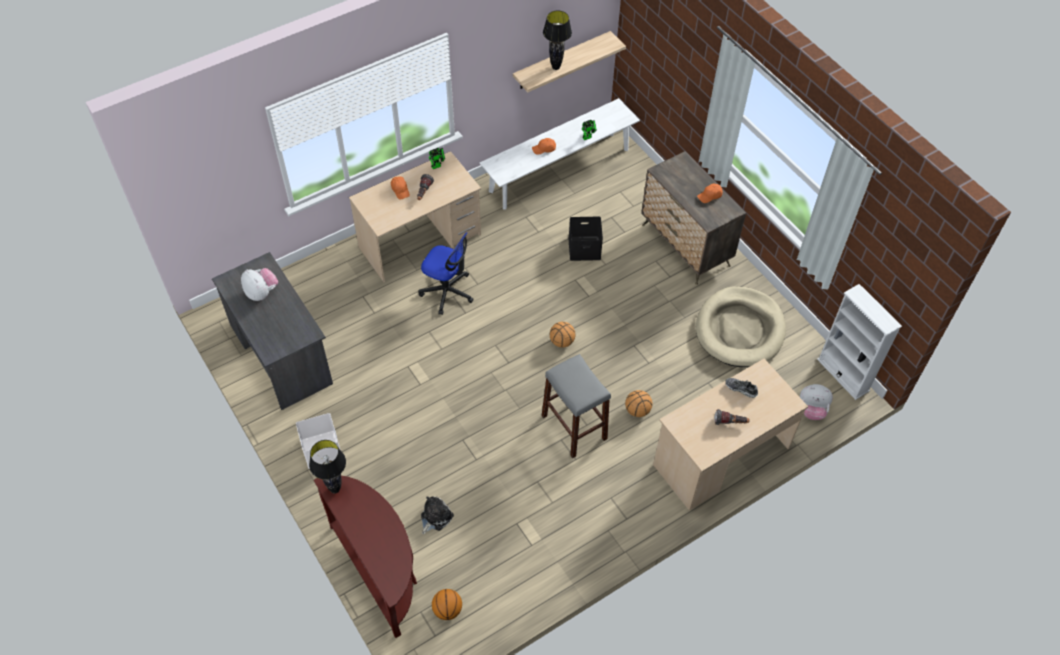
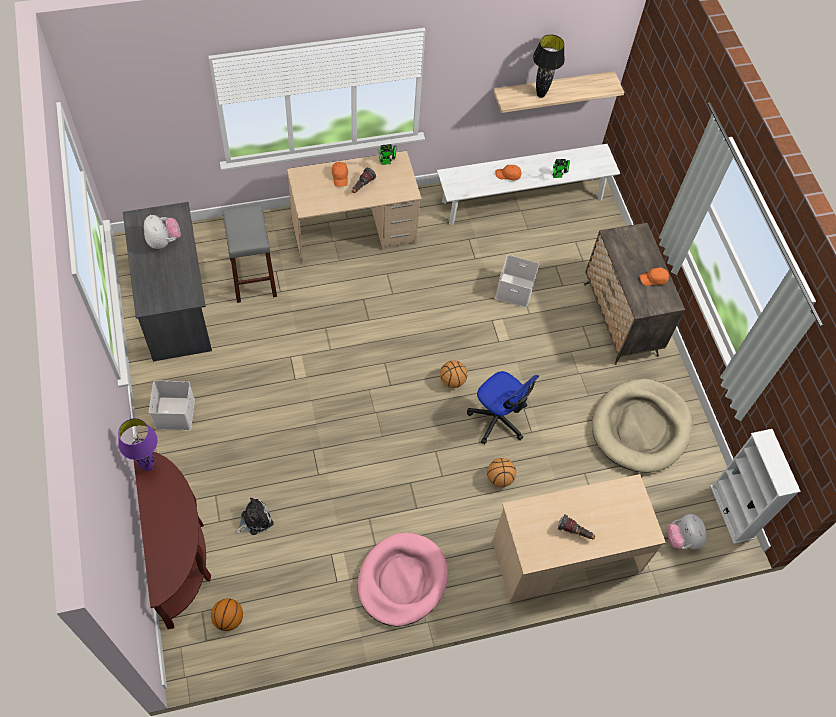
camera: 15 degrees right, 5 degrees up
black table lamp [309,440,346,494] -> purple table lamp [118,418,158,471]
office chair [418,232,474,315] -> office chair moved to [467,371,539,444]
grey stool [542,354,611,458] -> grey stool moved to [223,205,277,303]
black storage box [568,217,603,261] -> white storage box [495,255,539,307]
shoe [725,378,758,398] -> none
plush toy [800,384,833,420] -> plush toy turned 45 degrees clockwise [667,514,707,549]
none -> pink dog bed [357,532,448,627]

